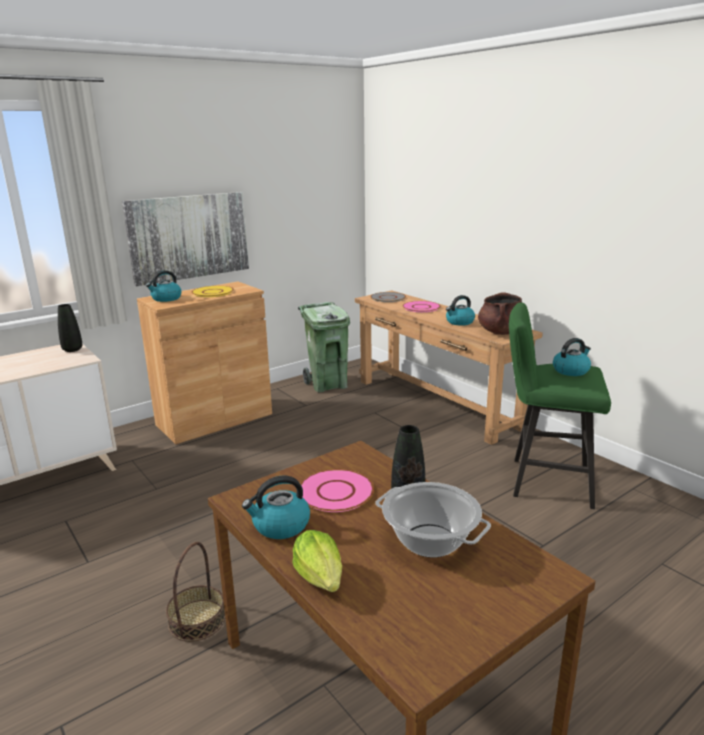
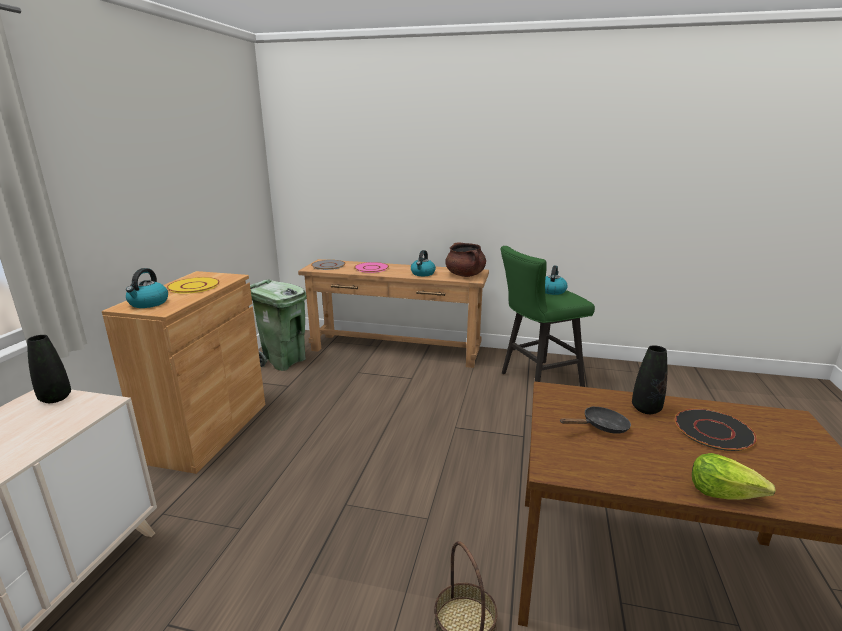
camera: 40 degrees left, 0 degrees up
picture [122,192,249,286] -> none
kettle [242,475,310,539] -> none
pink plate [301,469,374,512] -> black frying pan [560,406,631,434]
cooking pot [375,482,491,558] -> black plate [675,409,757,451]

